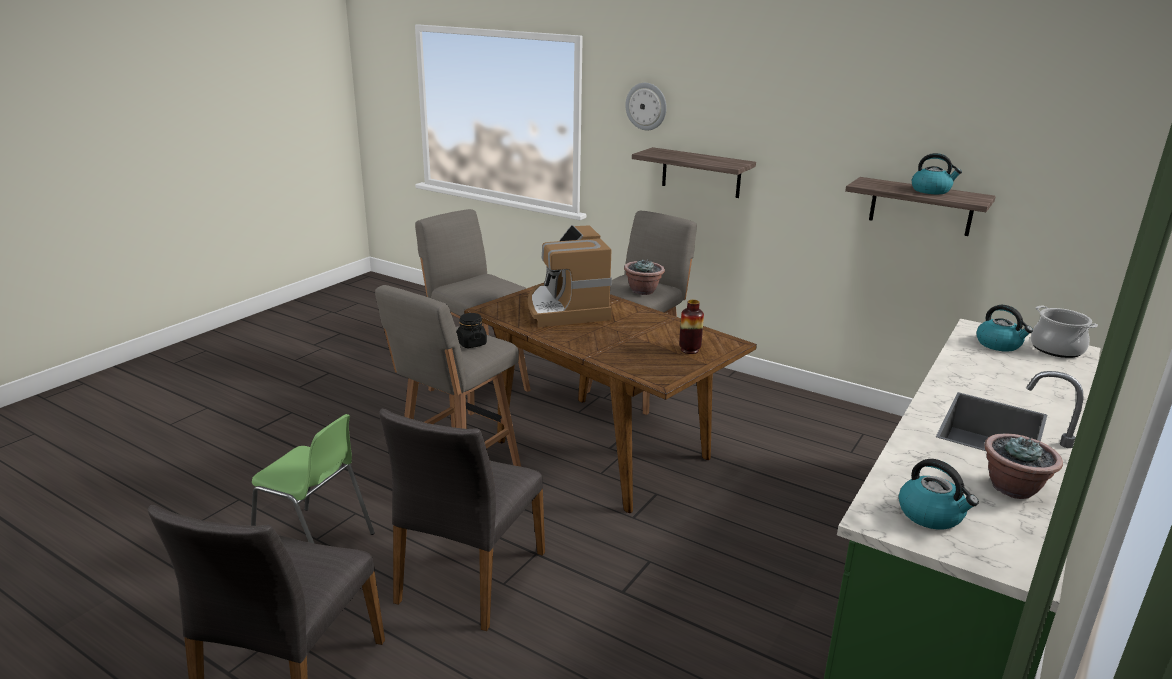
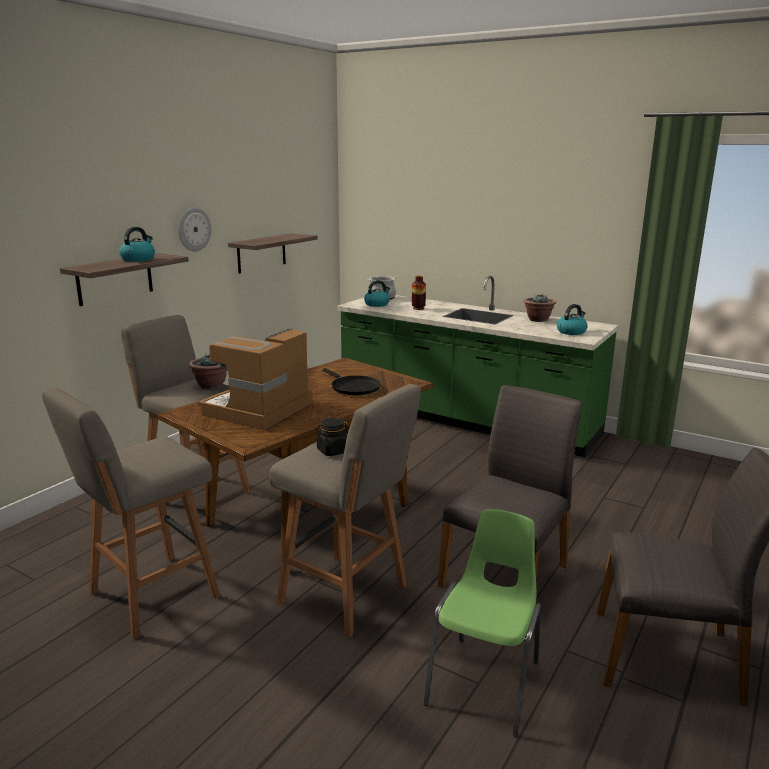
camera: 90 degrees left, 5 degrees down
grey chair [380,409,545,631] -> grey chair turned 75 degrees counterclockwise [438,385,582,588]
coffee machine [528,225,612,327] -> coffee machine turned 135 degrees clockwise [198,328,313,430]
wall clock [626,83,667,131] -> wall clock moved to [178,207,211,251]
vase [679,300,704,354] -> vase moved to [412,276,426,310]
kettle [912,153,962,194] -> kettle moved to [119,227,155,262]
none -> black frying pan [322,368,381,395]

